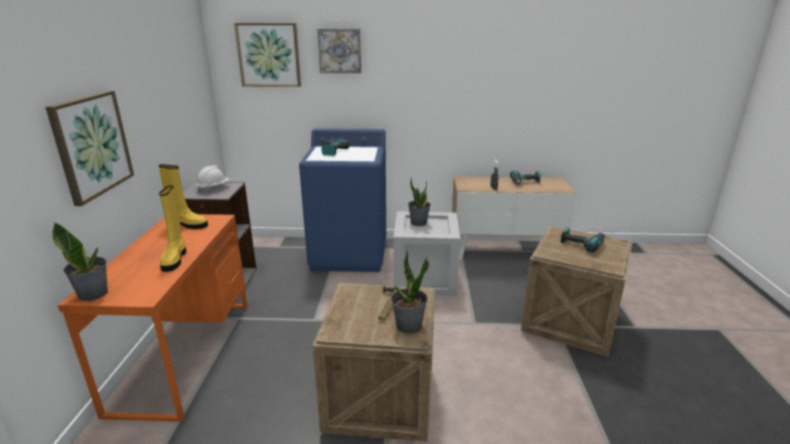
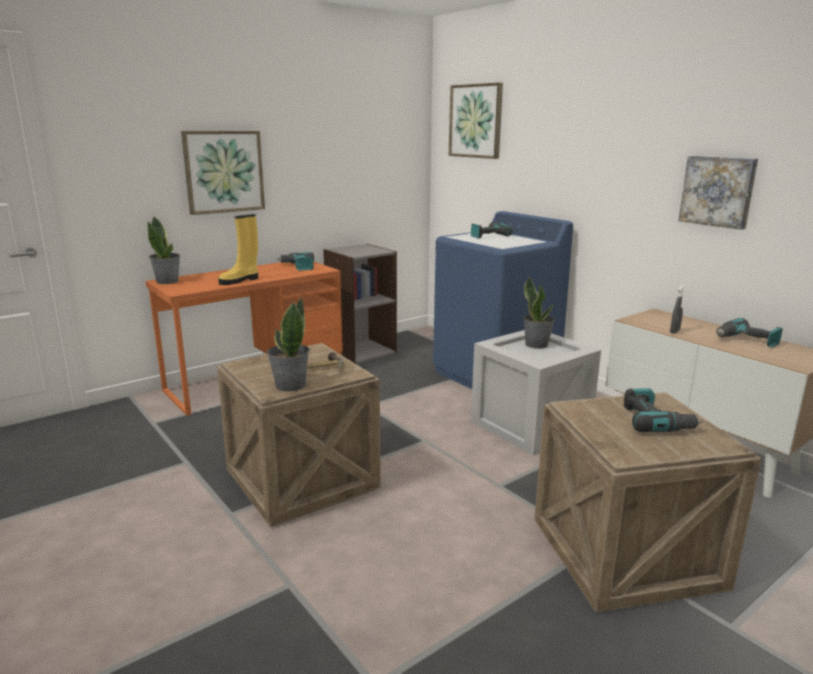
camera: 50 degrees right, 5 degrees down
yellow boot [159,164,208,229] -> power drill [276,252,314,271]
white hard hat [196,166,230,192] -> none
picture [317,28,361,73] -> picture moved to [678,156,758,230]

